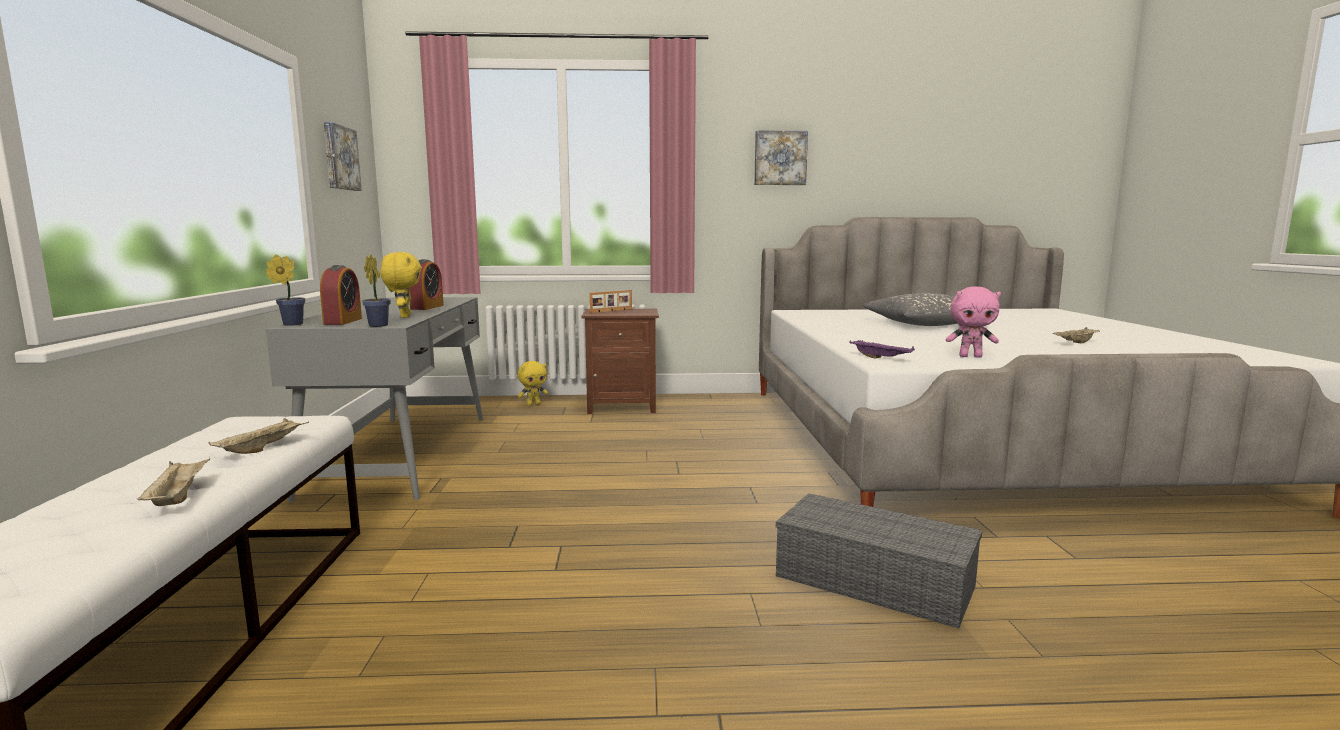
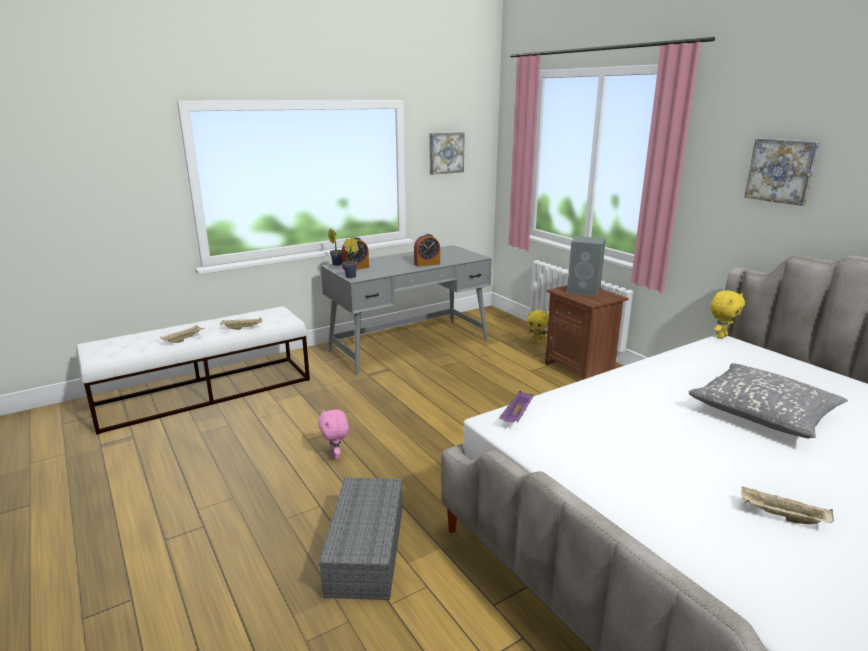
camera: 60 degrees right, 10 degrees up
yellow plush toy [380,252,422,318] -> yellow plush toy moved to [710,290,745,339]
picture frame [589,290,632,313] -> grey speaker [567,236,606,296]
pink plush toy [946,287,1001,358] -> pink plush toy moved to [318,409,349,459]

